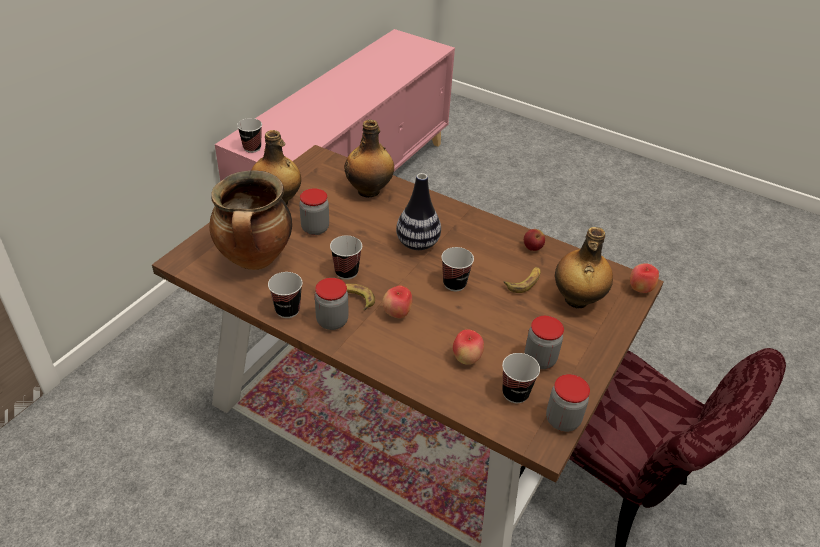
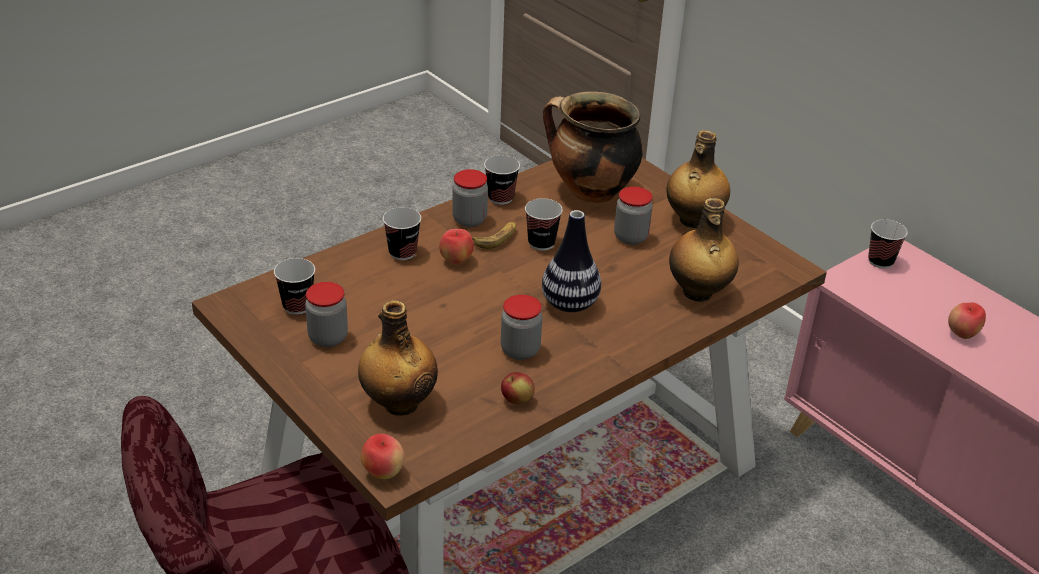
camera: 110 degrees right, 5 degrees down
cup [441,247,474,291] -> cup moved to [383,207,421,260]
apple [453,329,484,365] -> apple moved to [948,303,986,339]
banana [504,267,541,293] -> none
jar [546,374,590,432] -> jar moved to [501,295,542,360]

